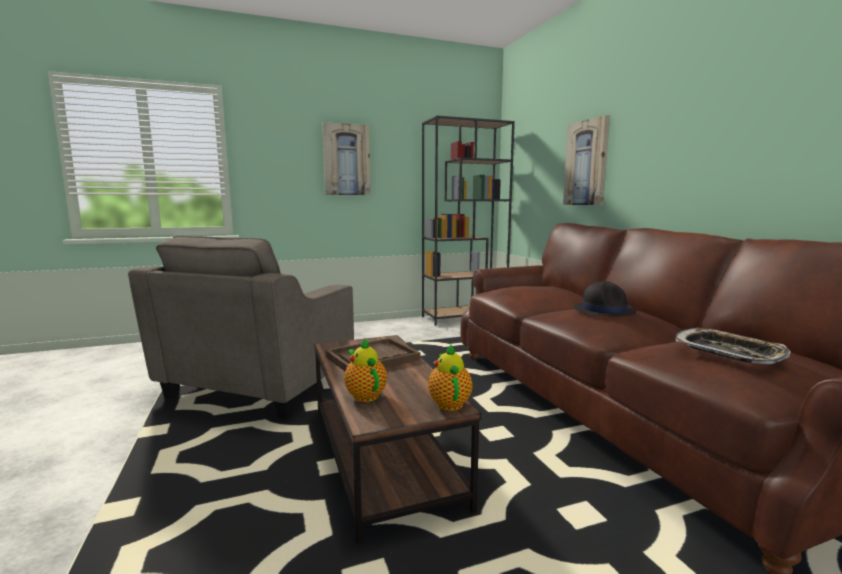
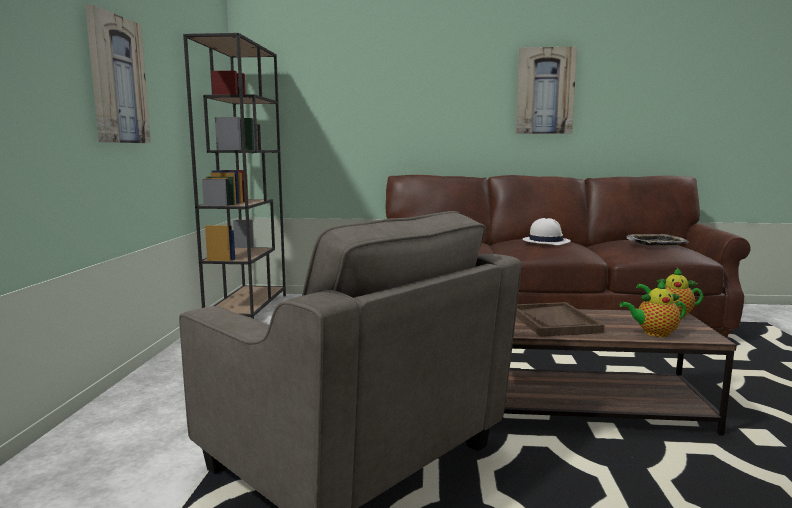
camera: 65 degrees left, 0 degrees up
picture [563,115,610,205] -> picture moved to [516,47,577,134]
black hat [574,281,637,316] -> white hat [523,218,571,245]

